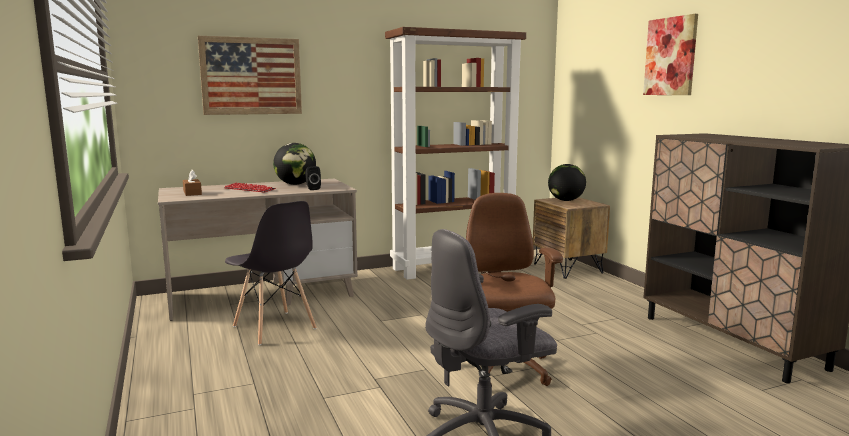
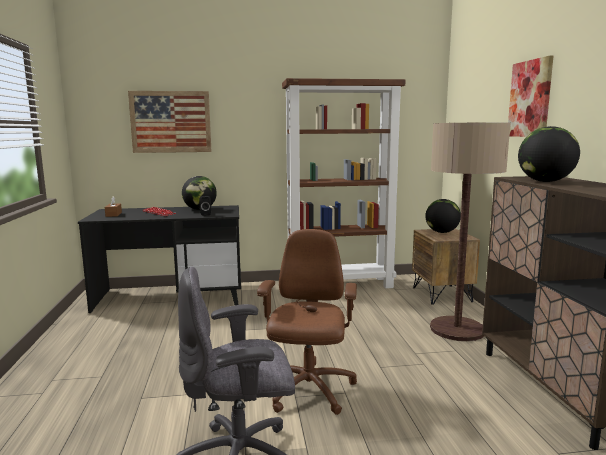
camera: 15 degrees right, 0 degrees up
beige desk [158,179,358,321] -> black desk [78,205,241,313]
grey chair [225,201,317,345] -> none
none -> floor lamp [430,122,510,341]
none -> globe [518,126,580,182]

